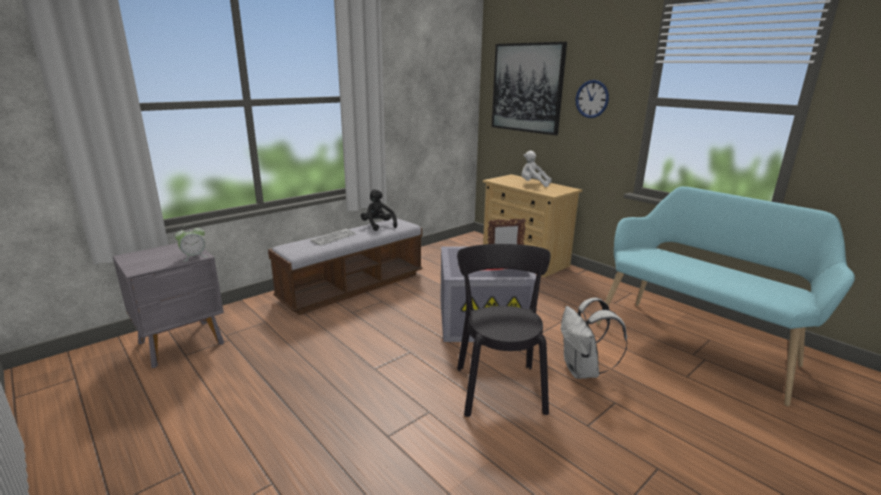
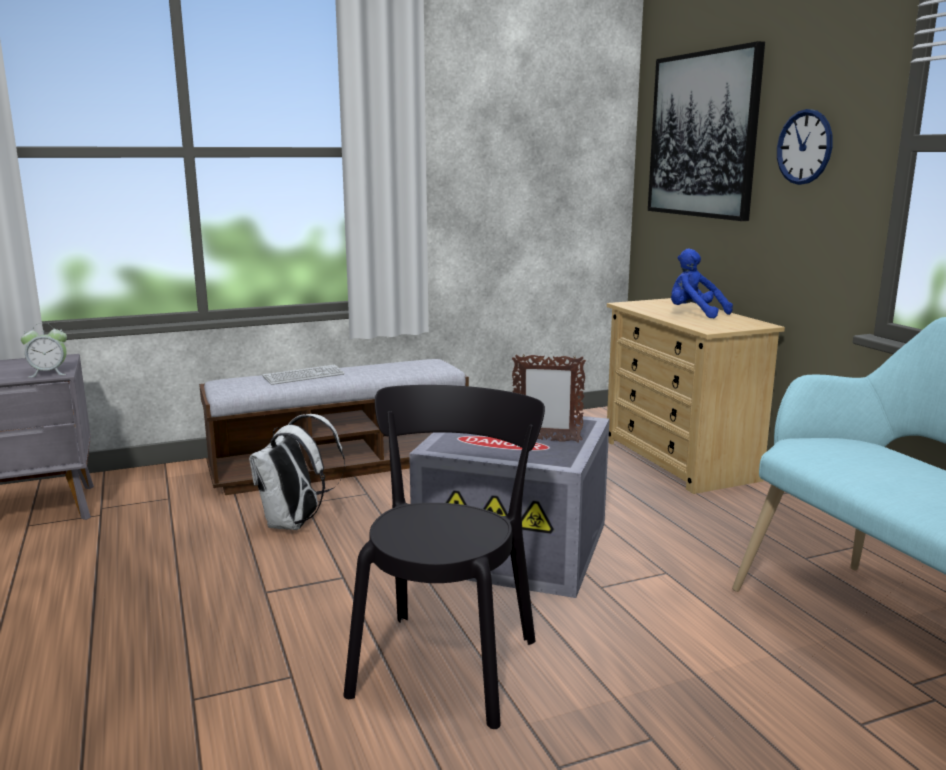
camera: 20 degrees right, 5 degrees down
black plush toy [361,189,397,231] -> none
white plush toy [522,151,552,187] -> blue plush toy [671,248,733,319]
white backpack [561,298,628,379] -> white backpack moved to [249,414,345,530]

